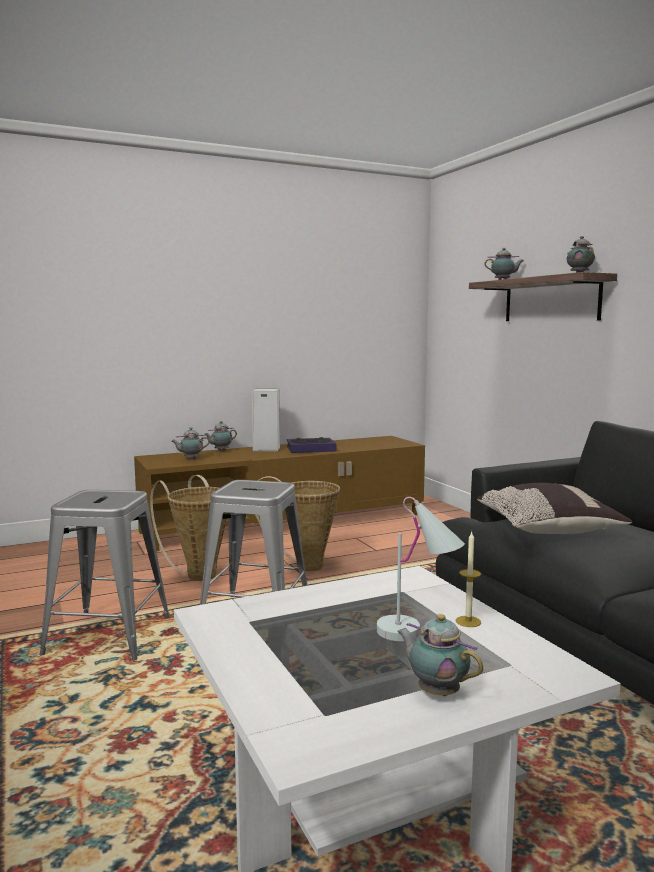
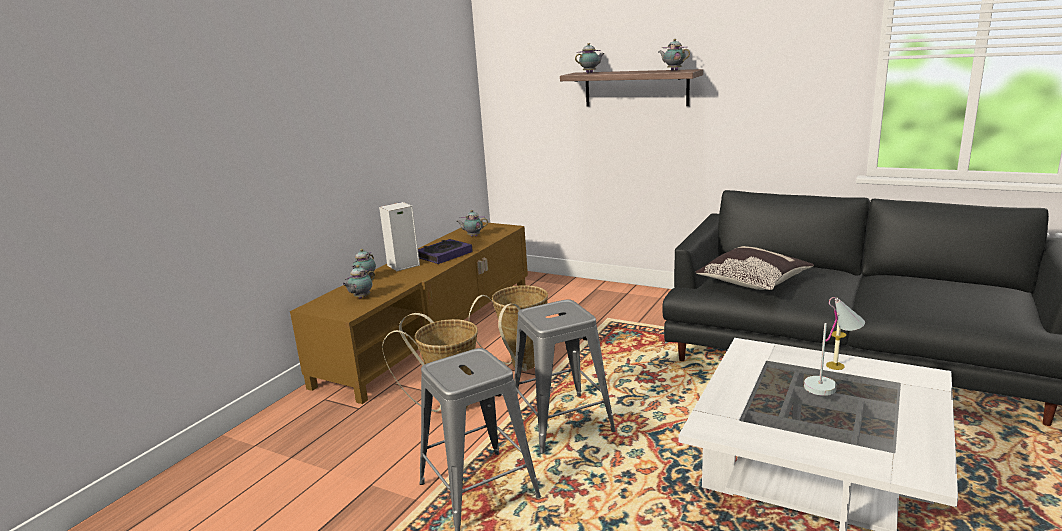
camera: 35 degrees left, 10 degrees up
teapot [397,614,483,696] -> teapot moved to [457,210,488,236]

